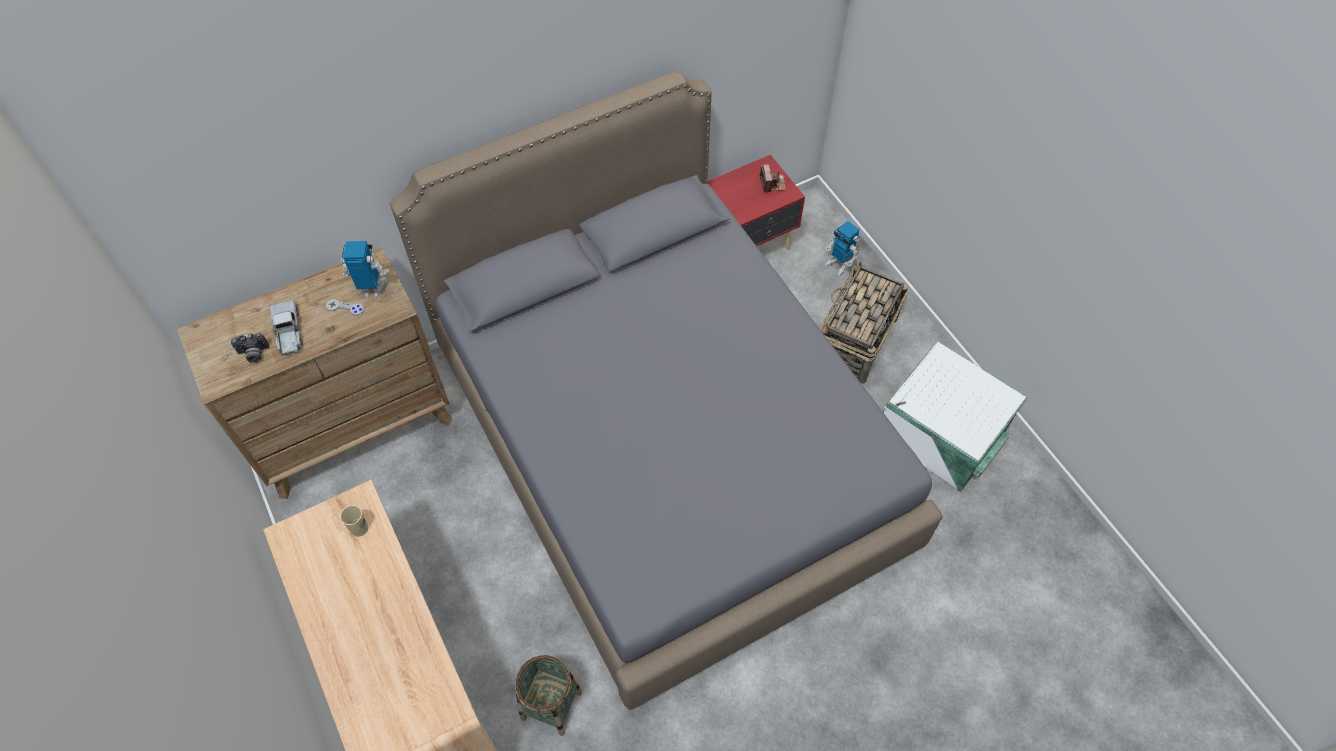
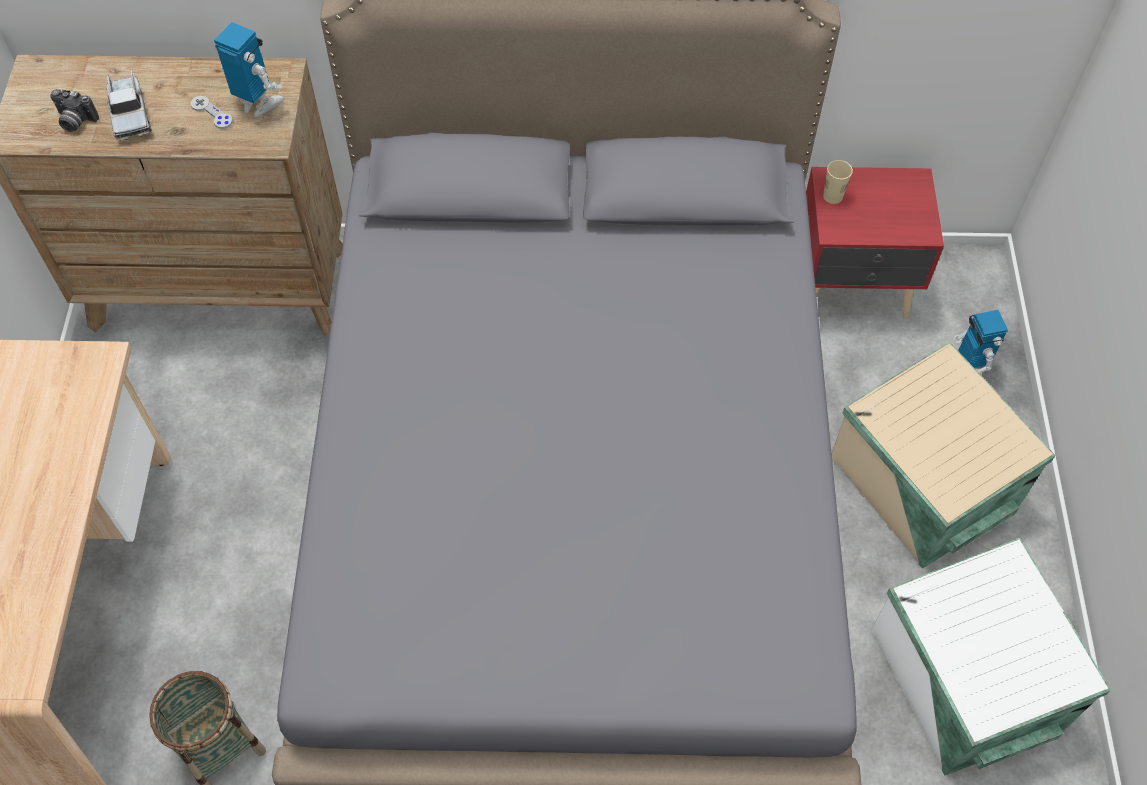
camera: 30 degrees right, 0 degrees up
toy truck [270,301,303,355] -> toy truck turned 150 degrees clockwise [106,70,152,140]
beige cup [340,505,368,537] -> beige cup moved to [823,160,853,204]
camera [760,164,786,193] -> none
basket [820,261,909,384] -> beige storage box [832,342,1056,569]

